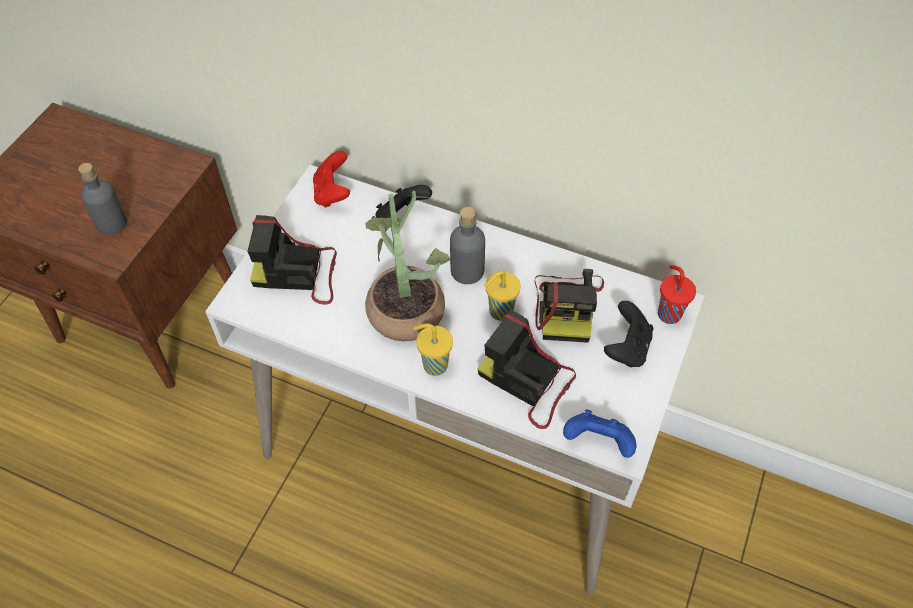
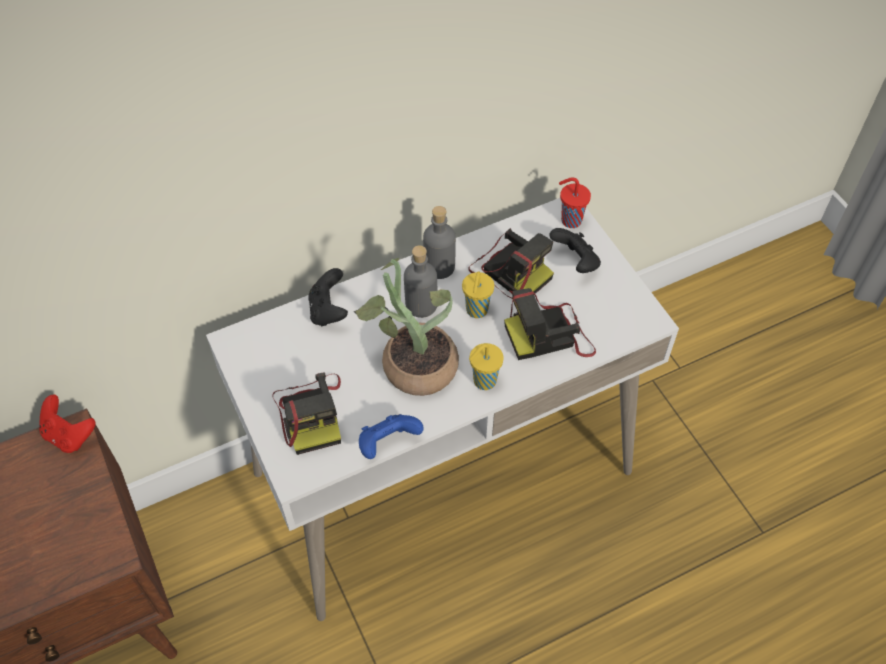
camera: 50 degrees left, 0 degrees up
grey bottle [78,163,127,235] -> grey bottle moved to [423,206,456,279]
camera [247,215,337,305] -> camera turned 60 degrees counterclockwise [272,372,341,455]
red game controller [313,151,350,208] -> red game controller moved to [39,395,95,453]
blue game controller [563,409,637,458] -> blue game controller moved to [359,414,424,459]

